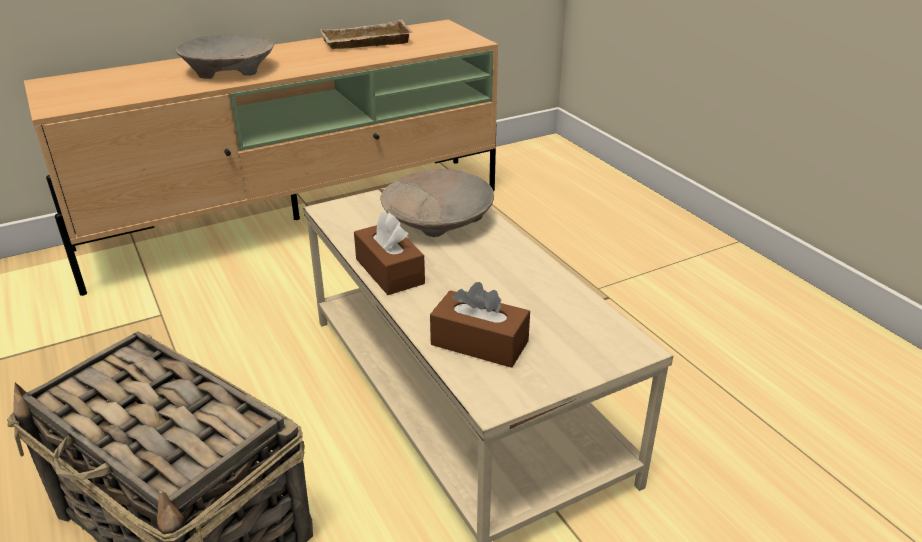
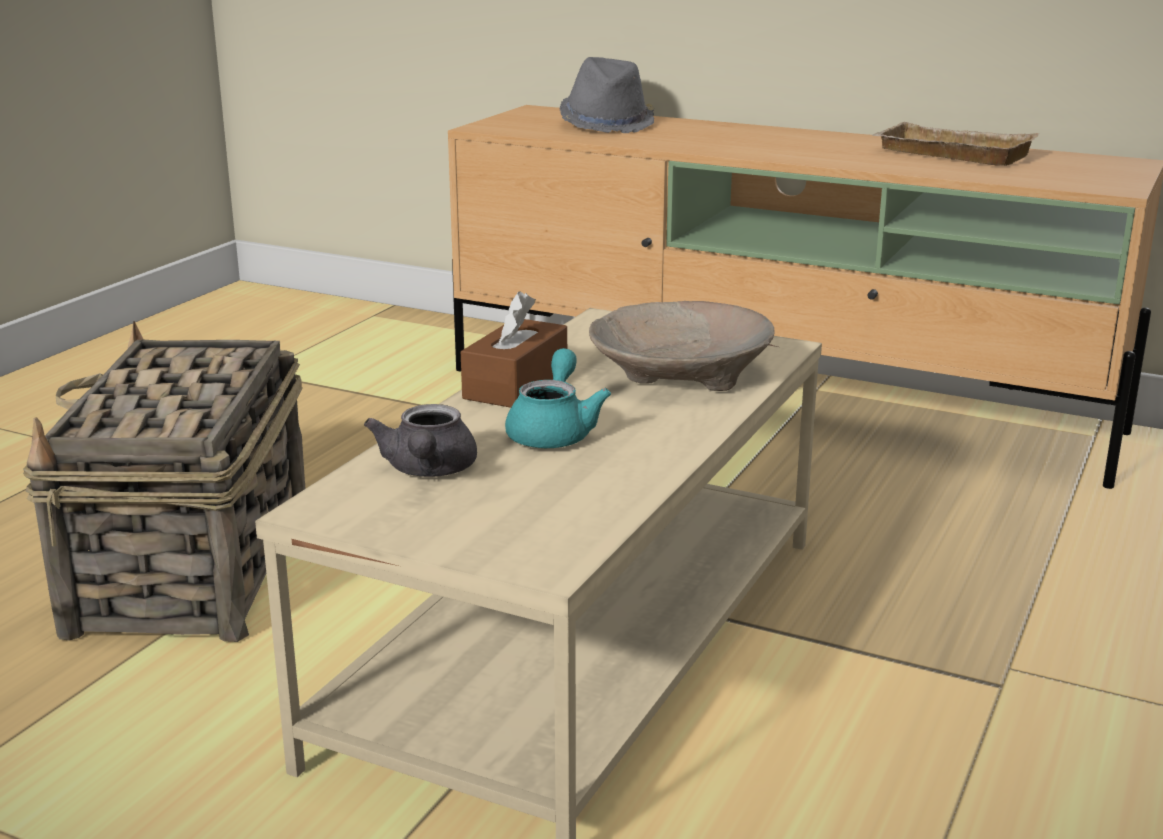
camera: 55 degrees right, 10 degrees down
beige bowl [176,34,274,79] -> none
brown tissue box [430,282,530,368] -> grey teapot [364,404,477,477]
none -> turquoise teapot [505,348,611,448]
none -> grey hat [559,57,654,133]

